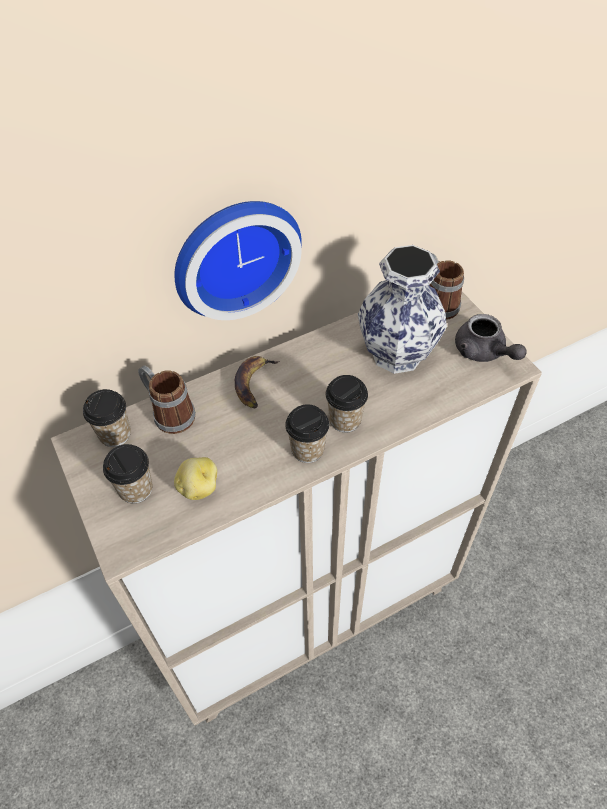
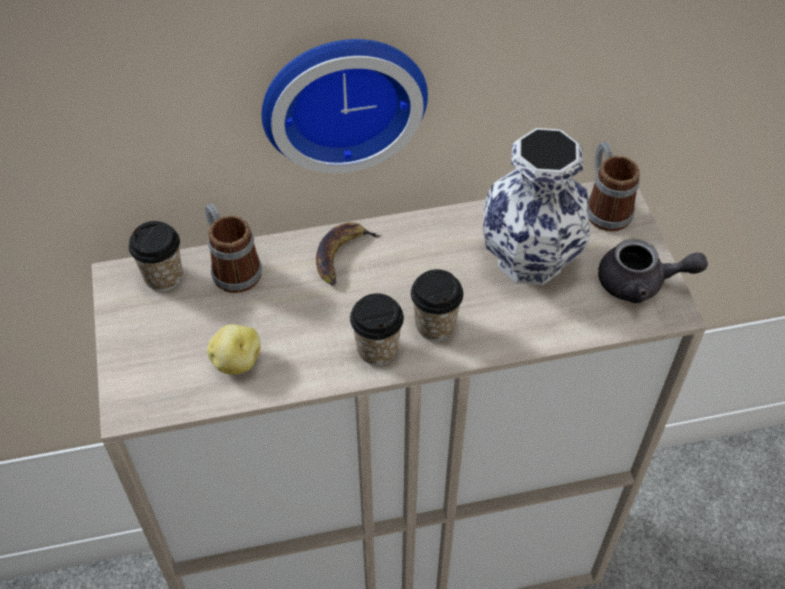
camera: 15 degrees right, 0 degrees up
cup [103,444,153,504] -> none
grey teapot [455,314,527,362] -> grey teapot turned 60 degrees counterclockwise [598,239,708,303]

